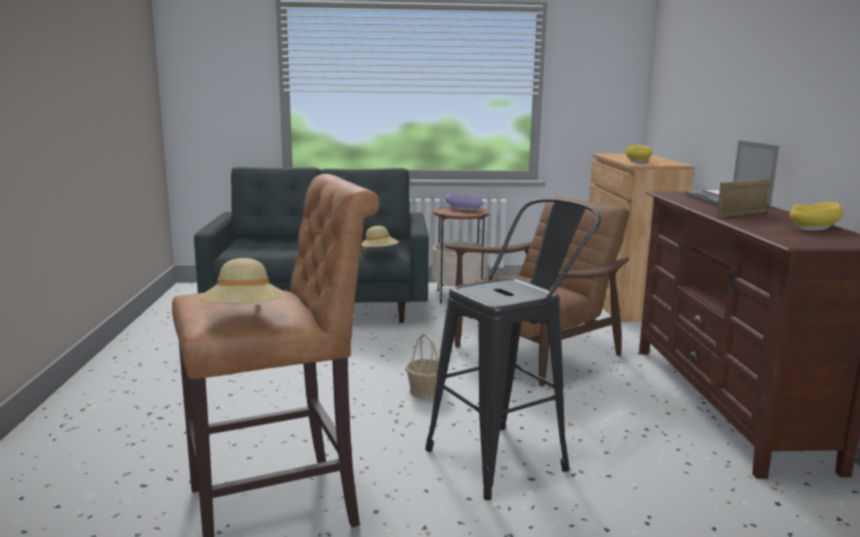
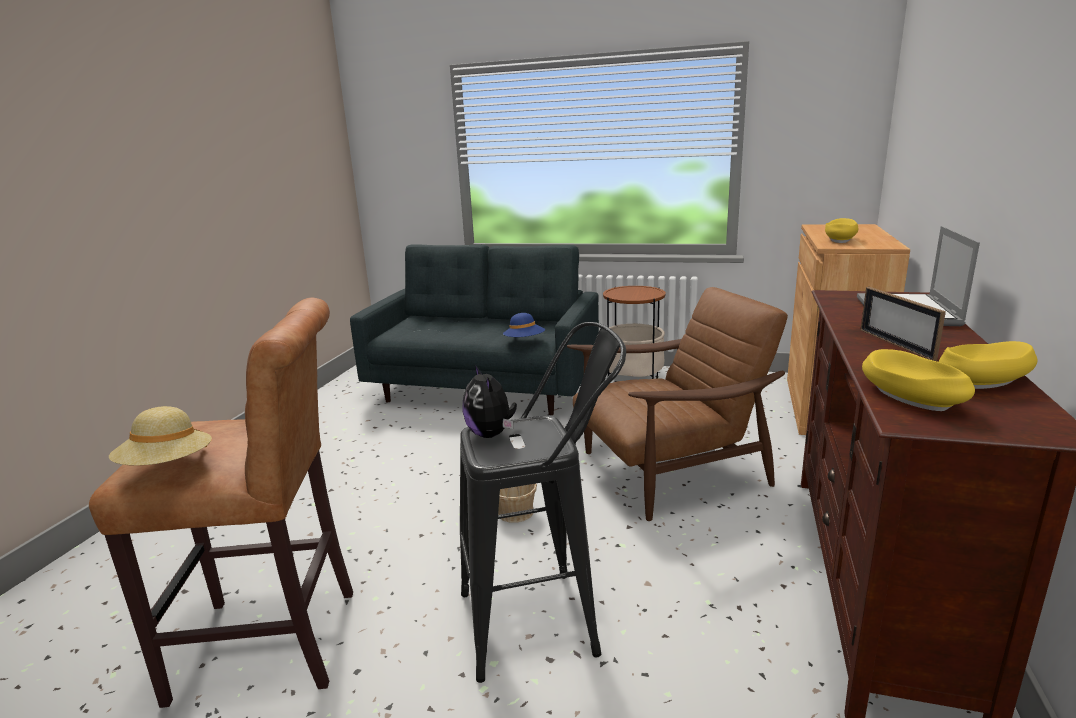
camera: 20 degrees right, 5 degrees up
beige hat [361,226,399,250] -> blue hat [503,313,545,337]
purple bowl [445,193,483,210] -> none
picture frame [717,179,771,218] -> picture frame turned 90 degrees counterclockwise [861,287,946,361]
none -> plush toy [462,365,517,438]
none -> yellow bowl [862,349,975,411]

